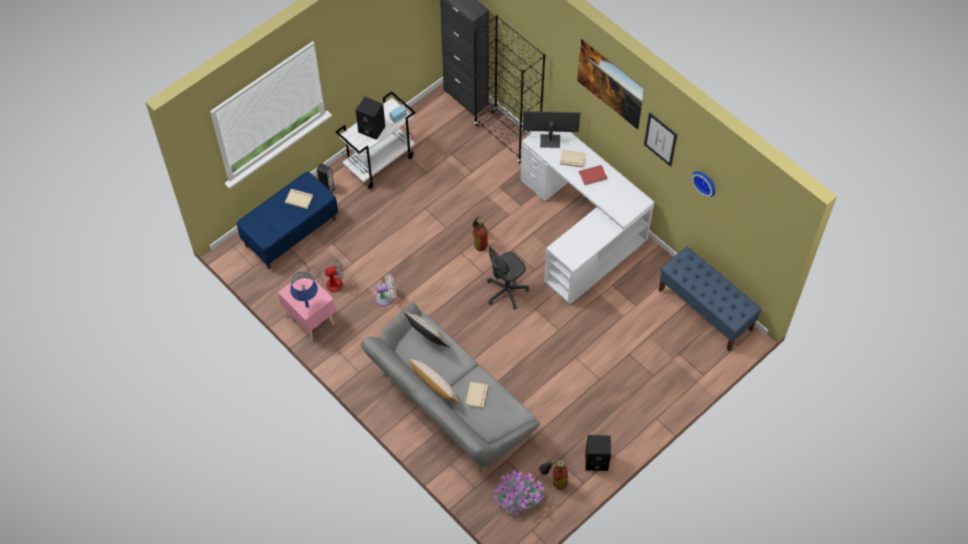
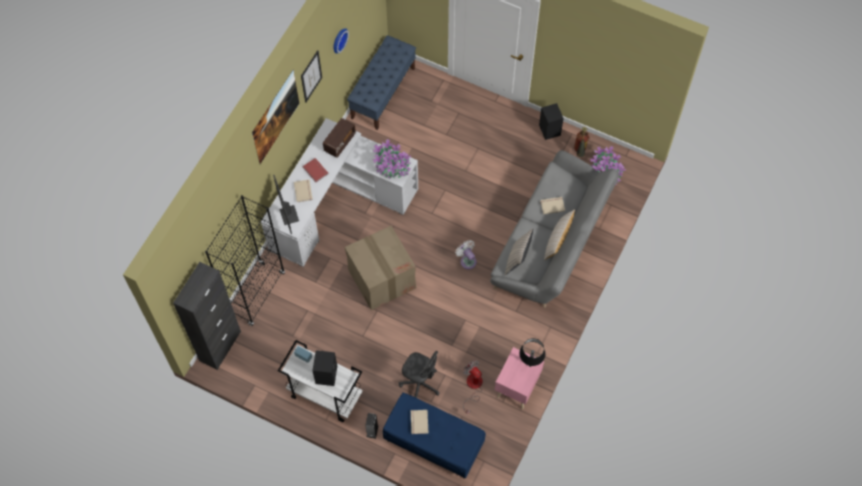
camera: 110 degrees left, 5 degrees up
blue table lamp [290,272,318,308] -> black table lamp [519,338,545,367]
white fan [375,274,396,306] -> white fan moved to [455,240,477,270]
fire extinguisher [473,216,488,251] -> cardboard box [344,226,416,310]
grey office chair [487,245,529,310] -> grey office chair moved to [399,351,440,398]
none -> radio [323,118,356,158]
none -> potted plant [373,139,411,179]

